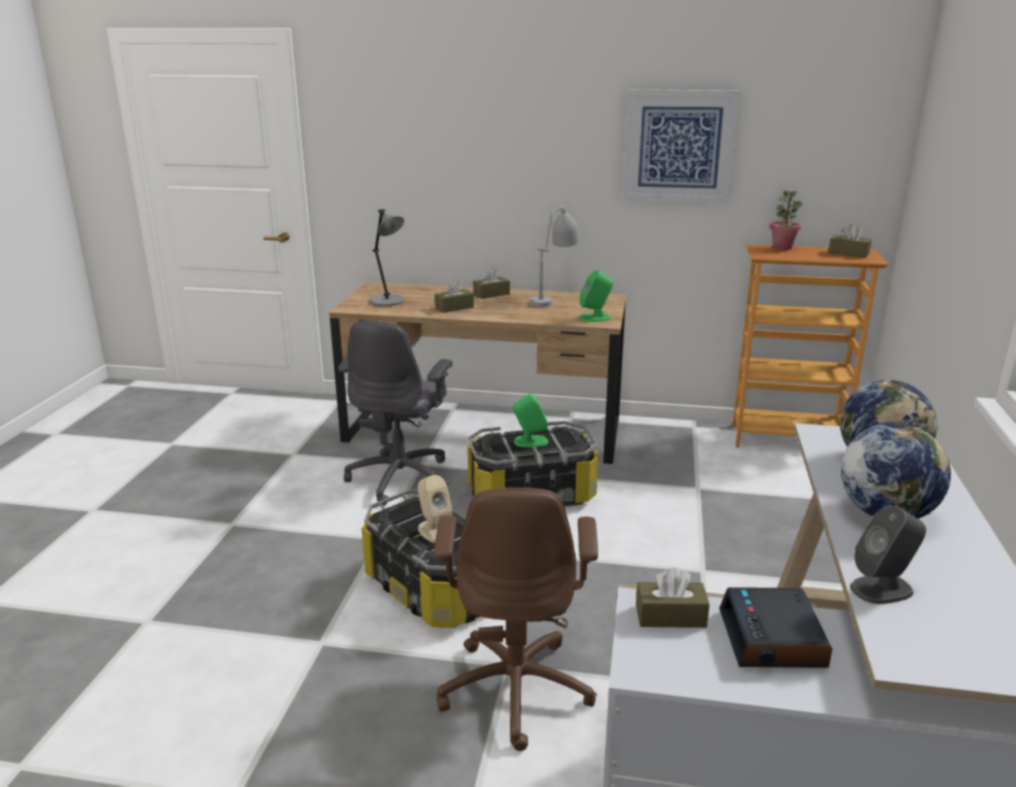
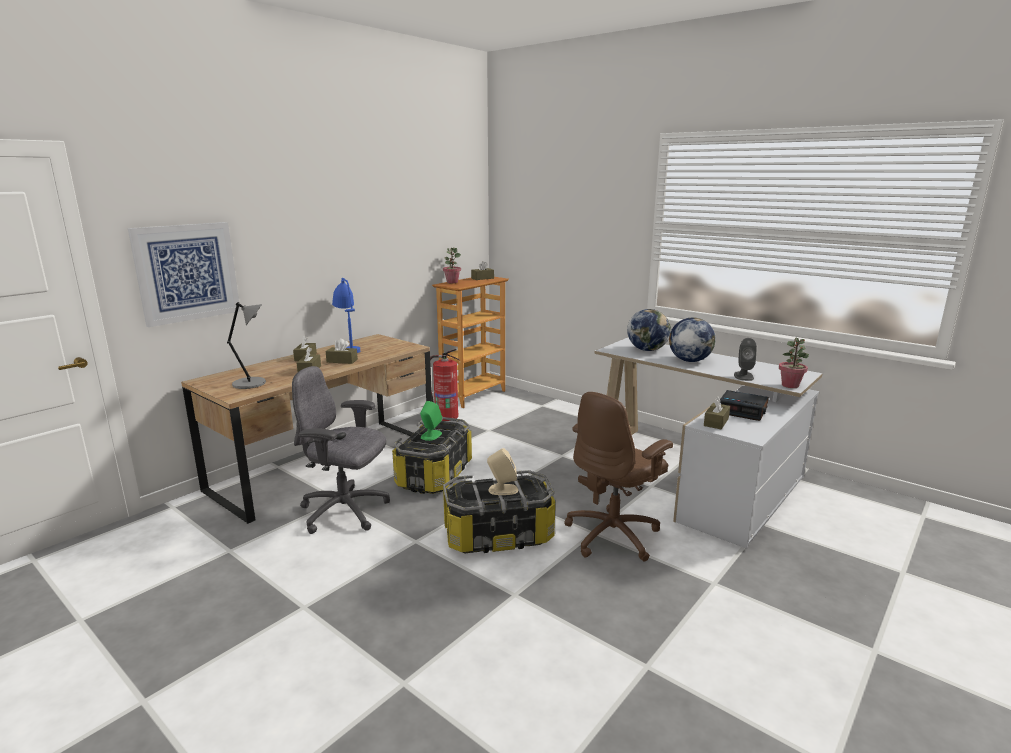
camera: 60 degrees left, 5 degrees down
grey office chair [338,320,453,506] -> grey office chair turned 150 degrees clockwise [292,366,390,534]
brown office chair [434,488,598,751] -> brown office chair turned 105 degrees clockwise [564,392,673,562]
grey table lamp [530,205,580,307] -> blue table lamp [332,278,360,353]
green speaker [579,270,614,322] -> none
picture [622,89,741,203] -> picture moved to [128,222,240,327]
none -> brown tissue box [326,338,358,364]
none -> fire extinguisher [430,349,460,421]
none -> potted plant [779,338,809,388]

